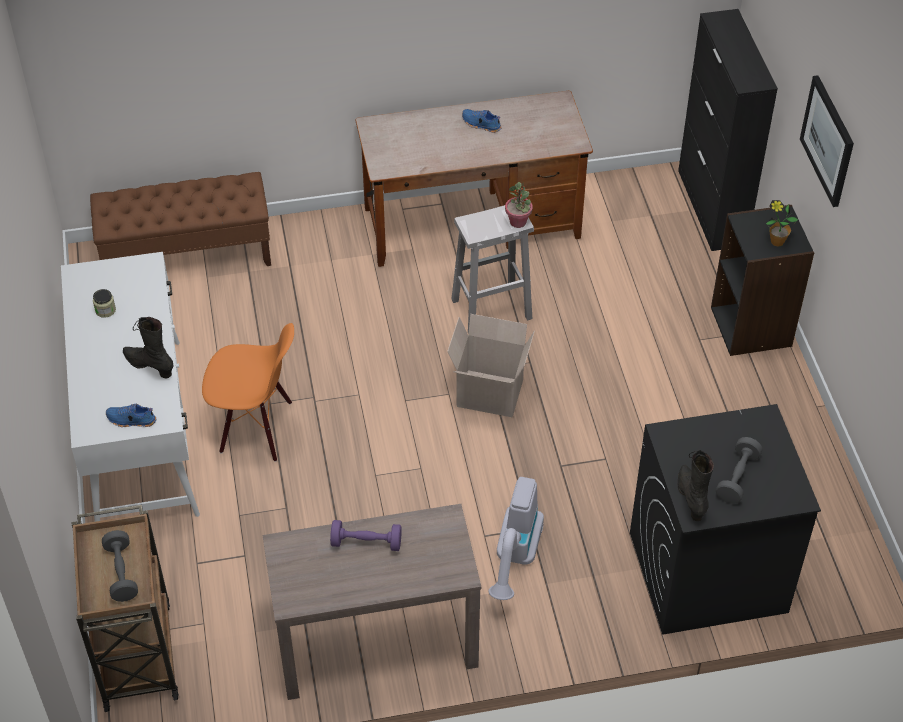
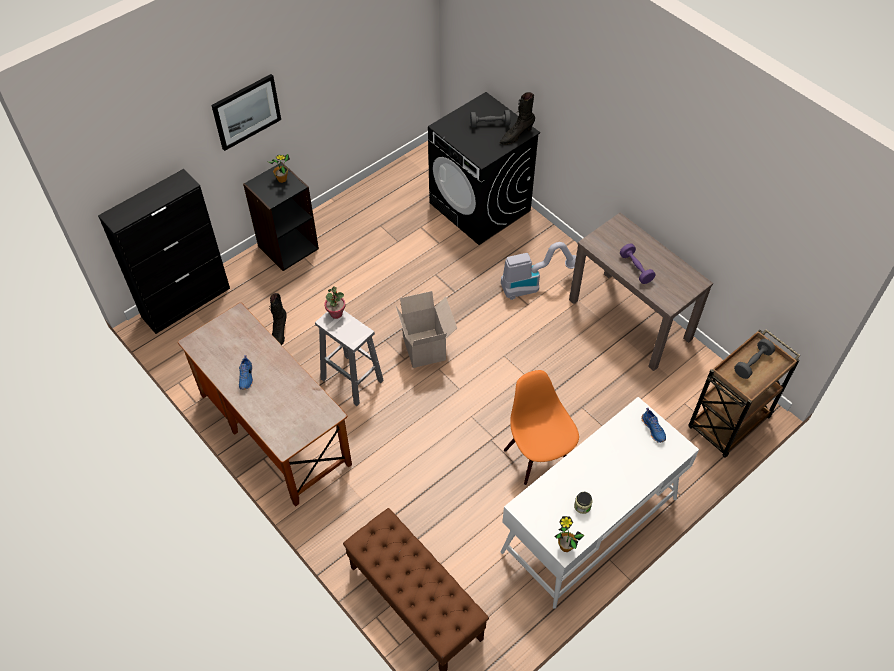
camera: 120 degrees left, 5 degrees up
black boot [123,317,174,378] -> black boot moved to [269,293,287,345]
none -> potted plant [555,516,585,552]

